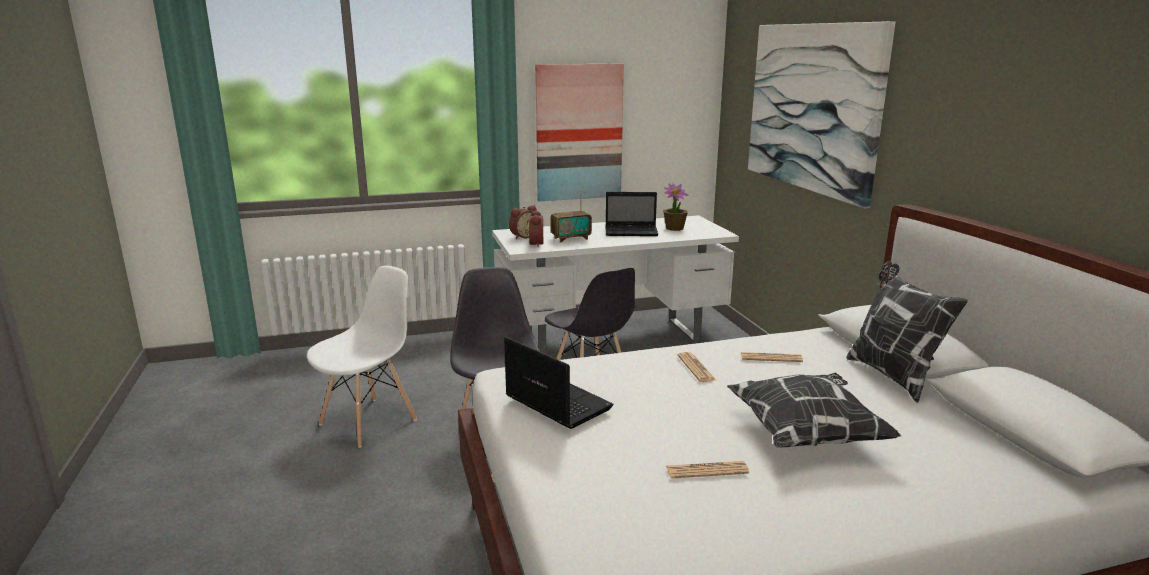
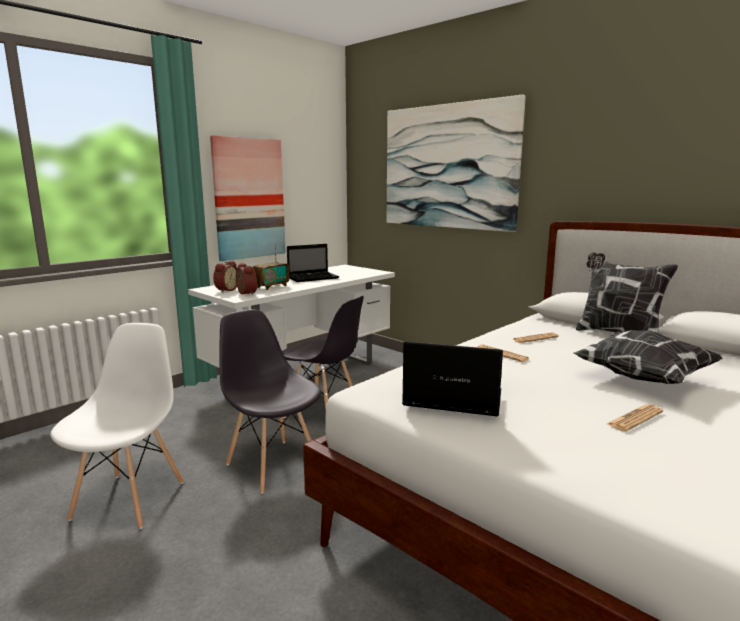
camera: 30 degrees left, 5 degrees down
potted plant [663,183,688,231] -> none

